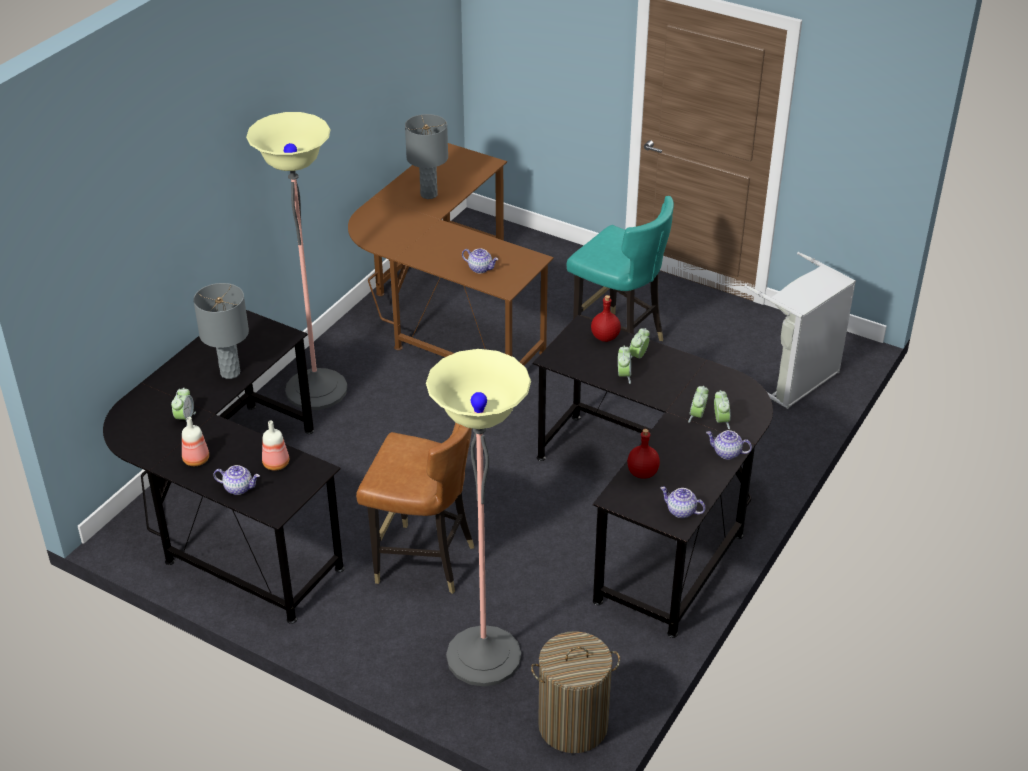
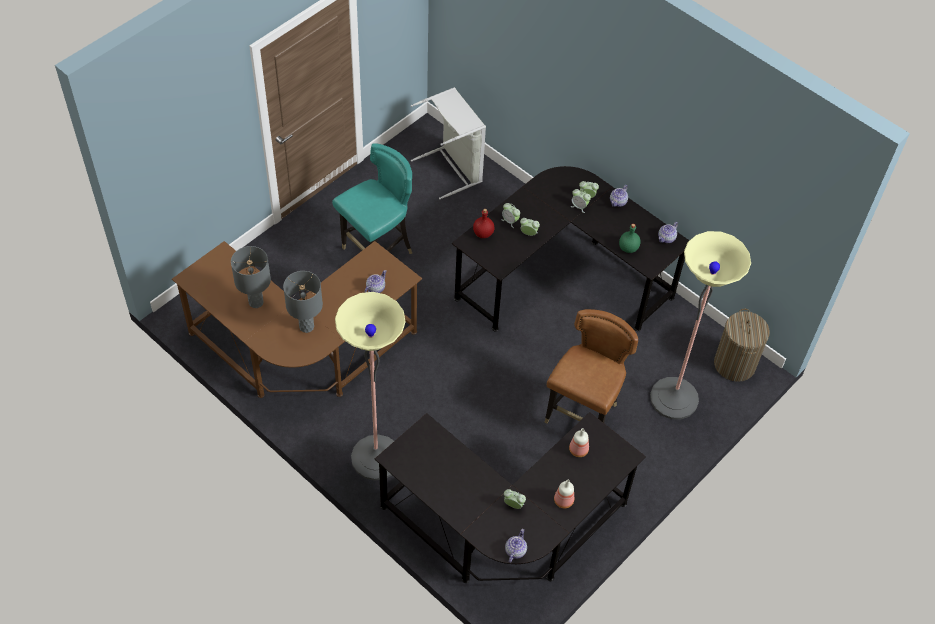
camera: 80 degrees left, 15 degrees up
grey table lamp [193,283,249,379] -> grey table lamp moved to [283,271,323,333]
teapot [213,465,260,495] -> teapot moved to [505,529,527,563]
red bottle [627,429,660,479] -> green bottle [619,224,640,253]

